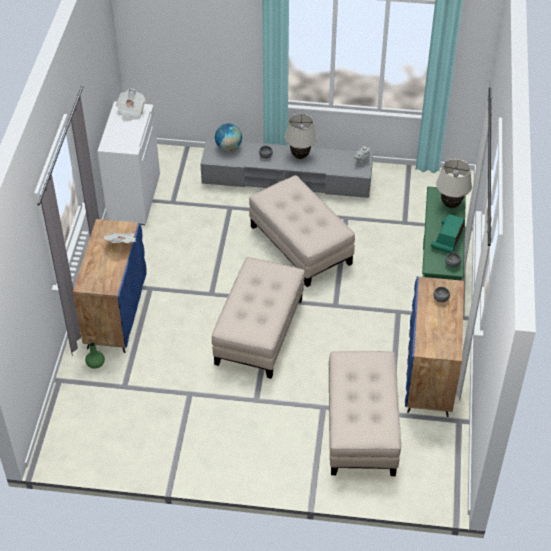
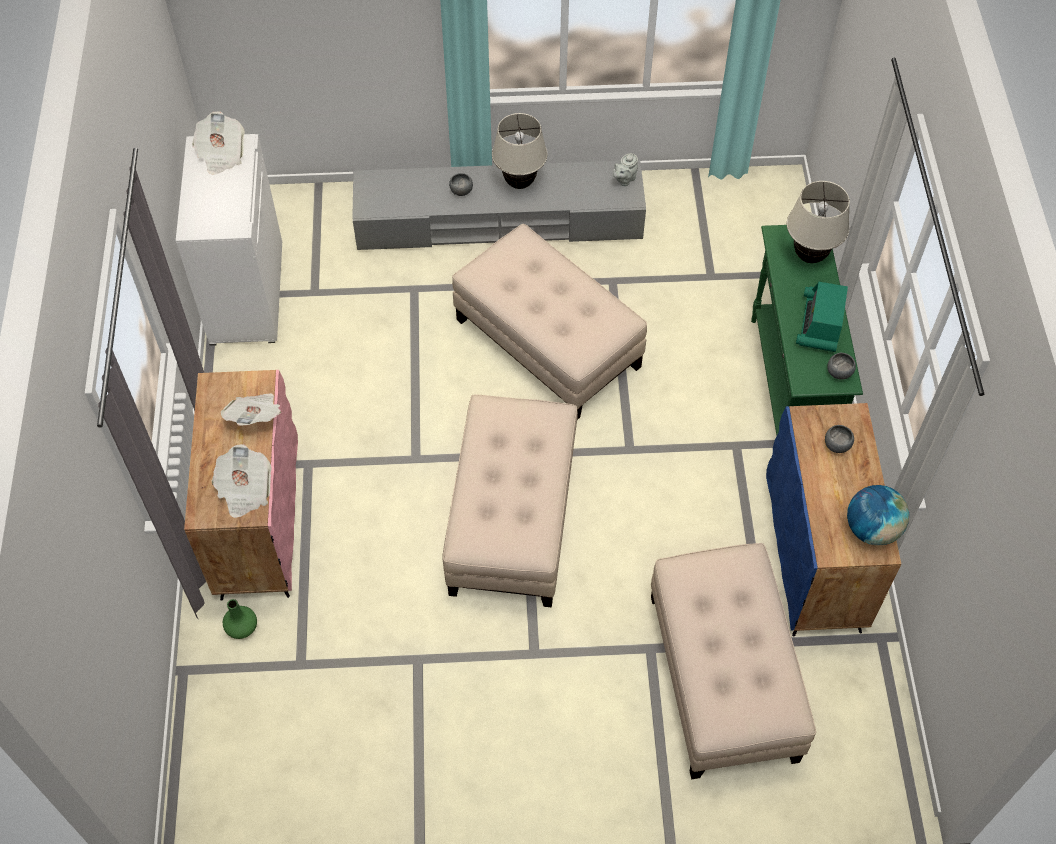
camera: 10 degrees left, 10 degrees up
blue cabinet [73,219,147,353] -> pink cabinet [184,370,298,601]
globe [215,124,242,151] -> globe moved to [847,485,909,546]
none -> newspaper [212,444,272,518]

